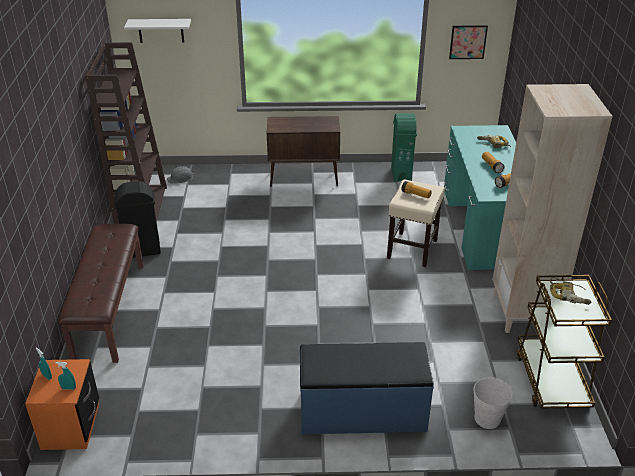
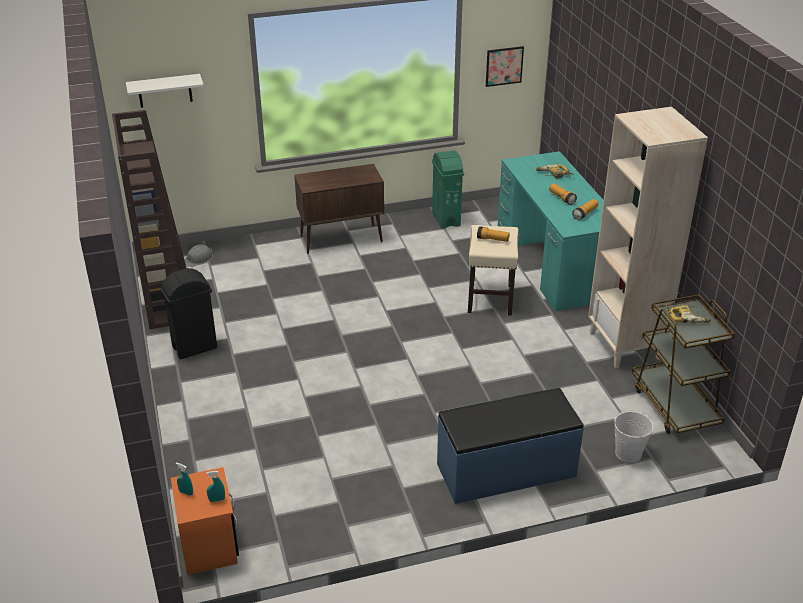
camera: 15 degrees left, 0 degrees up
brown bench [58,224,143,363] -> none

